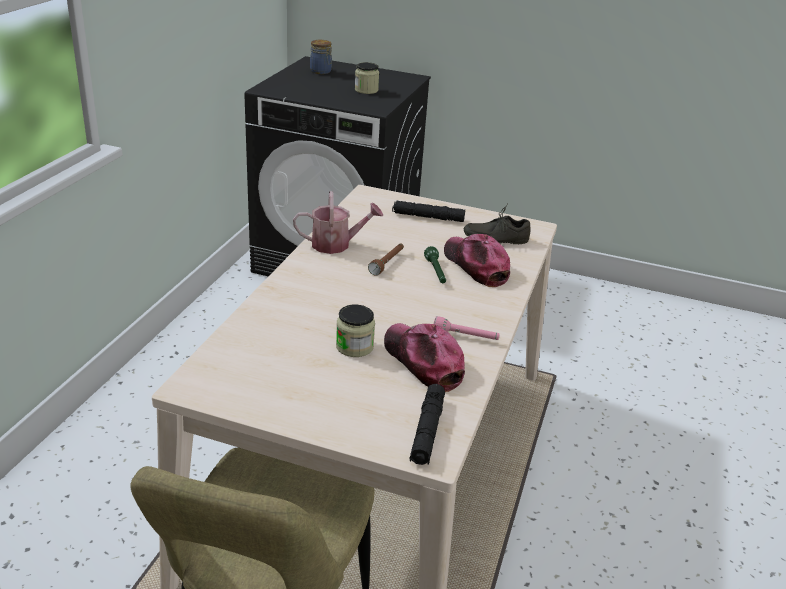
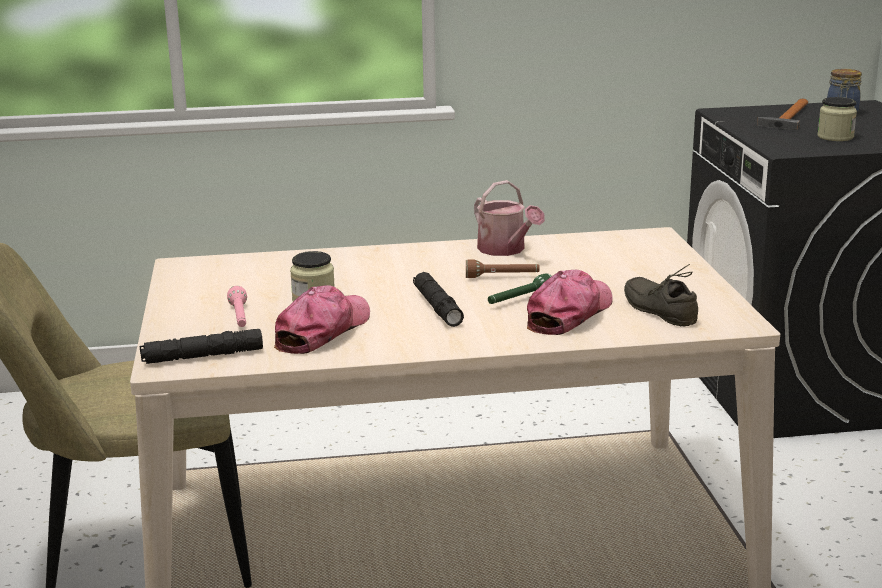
camera: 65 degrees right, 10 degrees down
black flashlight [392,201,465,222] -> black flashlight moved to [413,272,464,327]
pink flashlight [434,316,500,340] -> pink flashlight moved to [227,286,247,327]
none -> hammer [757,99,808,130]

